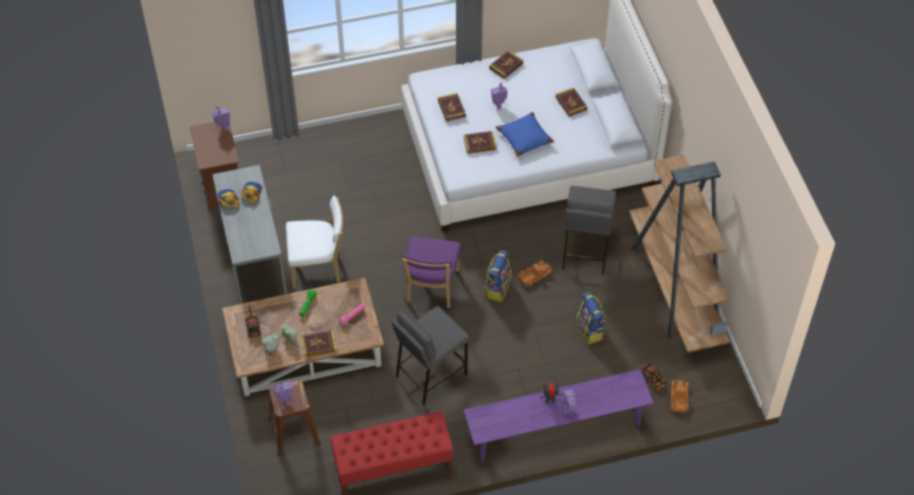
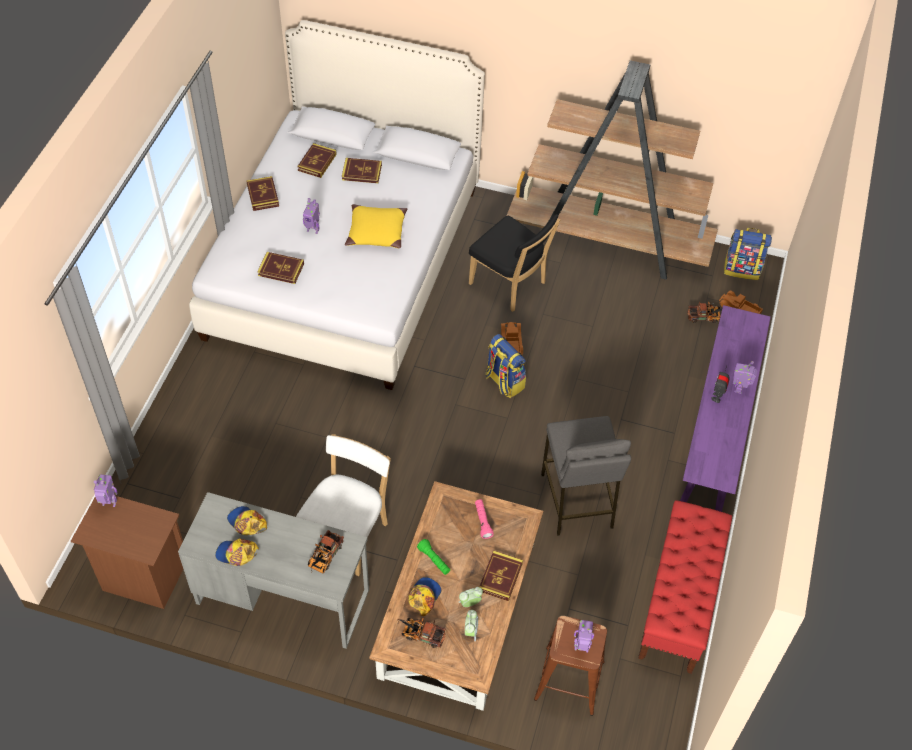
camera: 60 degrees left, 0 degrees up
purple chair [401,236,461,308] -> none
book [464,131,497,154] -> book moved to [297,143,337,178]
blue pillow [496,112,554,156] -> yellow pillow [345,204,407,248]
grey stool [562,186,616,274] -> black chair [469,214,561,312]
backpack [576,292,605,344] -> backpack moved to [724,228,772,280]
none -> toy truck [308,530,344,573]
none -> cap [408,577,441,616]

